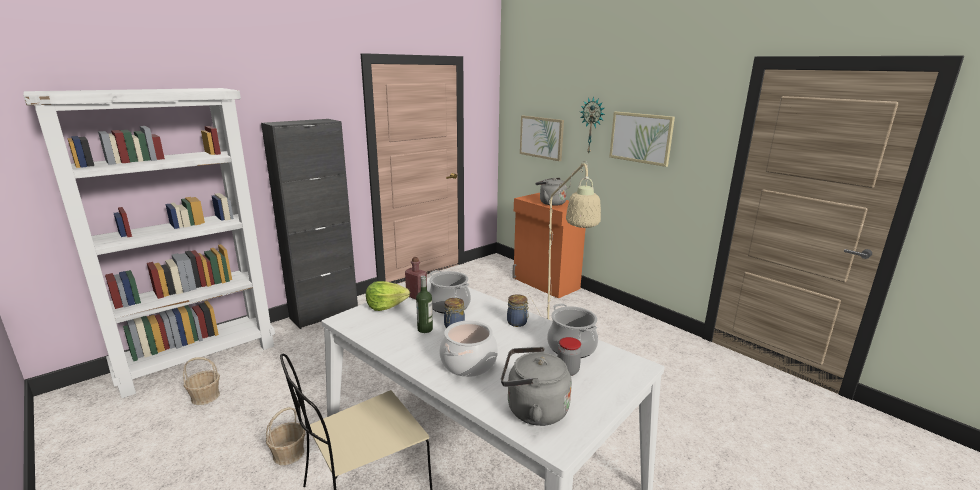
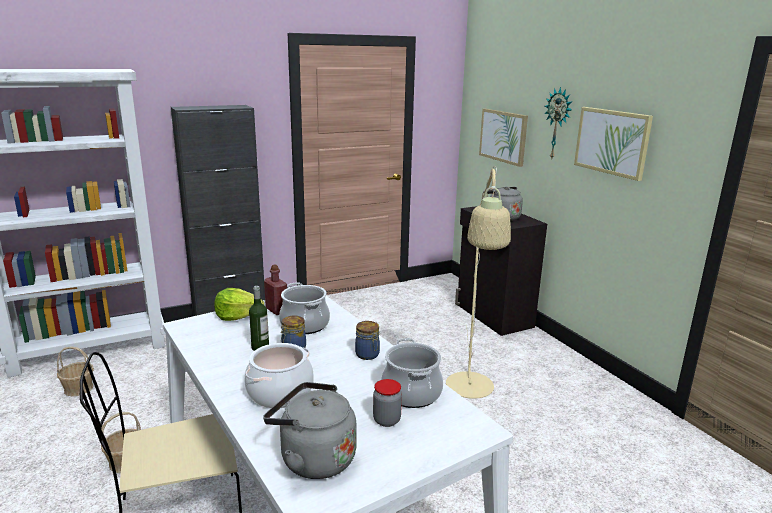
camera: 15 degrees right, 0 degrees up
orange cabinet [512,193,586,298] -> black cabinet [455,206,547,336]

